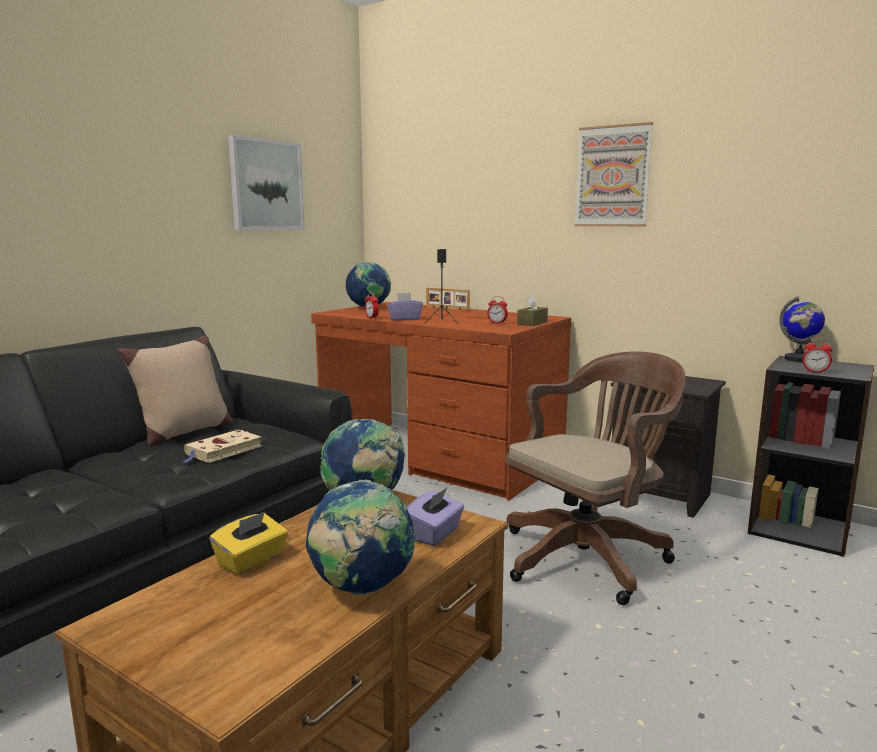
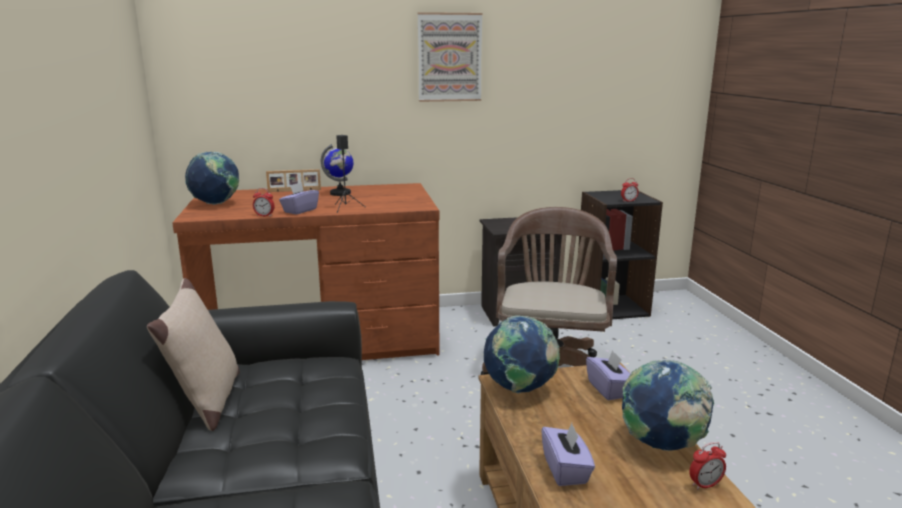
camera: 45 degrees left, 5 degrees up
beige book [184,430,262,463] -> none
yellow tissue box [209,512,288,575] -> purple tissue box [541,423,595,486]
picture [228,135,305,230] -> none
alarm clock [487,296,508,324] -> alarm clock moved to [689,442,726,490]
brown tissue box [517,295,548,326] -> none
globe [779,296,825,362] -> globe moved to [321,144,354,196]

